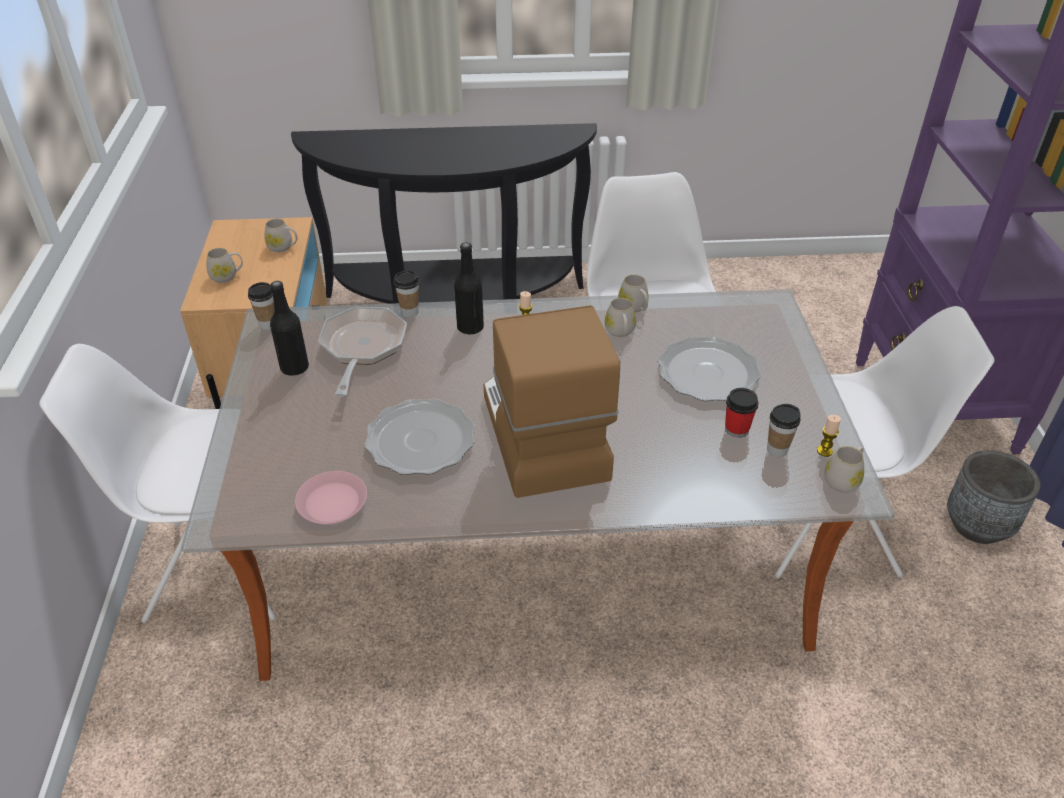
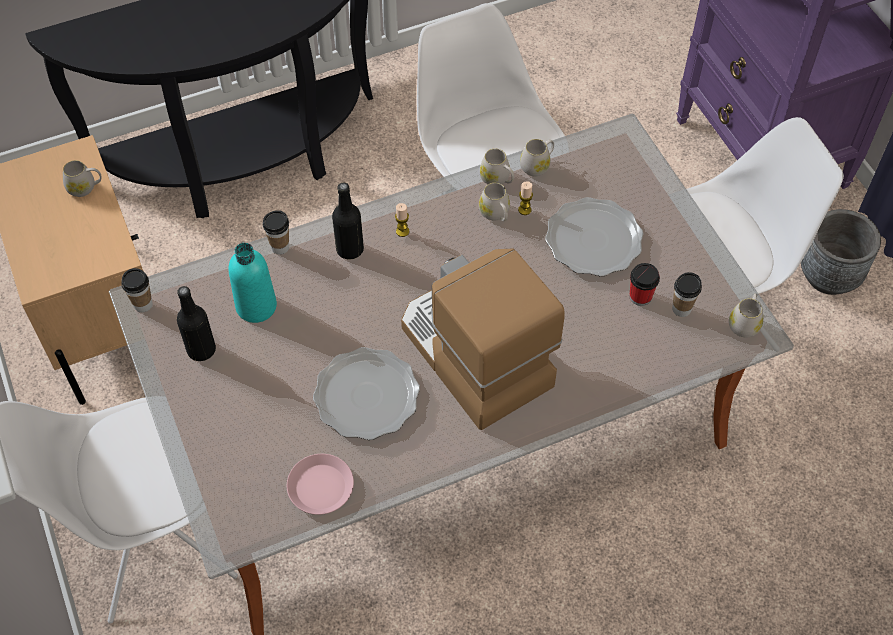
camera: 20 degrees left, 15 degrees up
white mug [207,248,243,283] -> white mug moved to [520,139,554,176]
frying pan [318,307,407,396] -> turquoise bottle [229,243,277,323]
candle [817,415,841,457] -> candle moved to [518,181,533,215]

